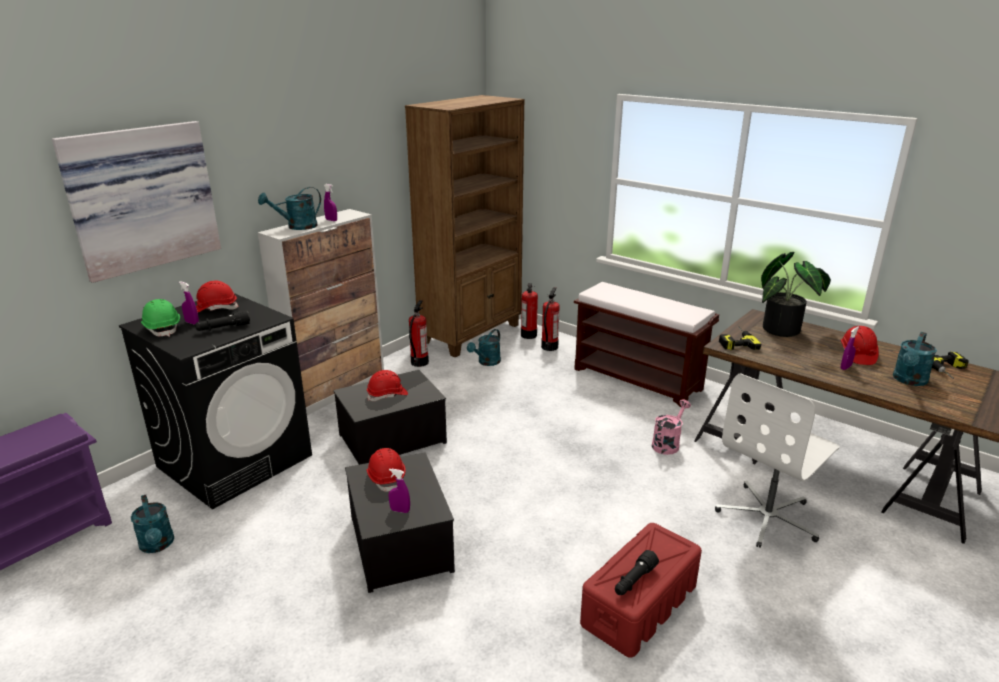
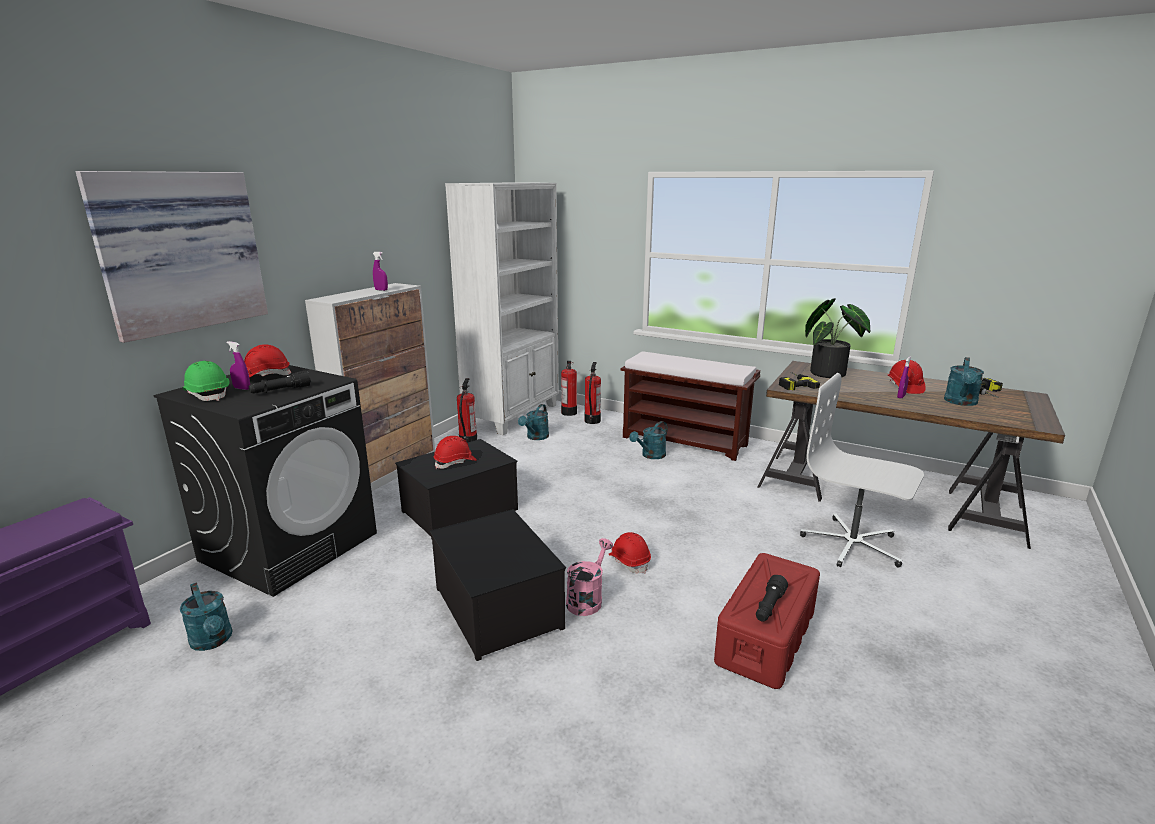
camera: 10 degrees left, 5 degrees down
turquoise watering can [258,187,321,230] -> turquoise watering can moved to [629,421,667,459]
red hard hat [366,448,406,492] -> red hard hat moved to [608,532,651,573]
purple spray bottle [388,469,410,513] -> none
brown bookcase [405,95,524,358] -> white bookcase [445,183,559,435]
pink watering can [652,399,691,455] -> pink watering can moved to [566,538,613,616]
white office chair [715,374,840,548] -> white office chair turned 90 degrees clockwise [800,373,924,568]

